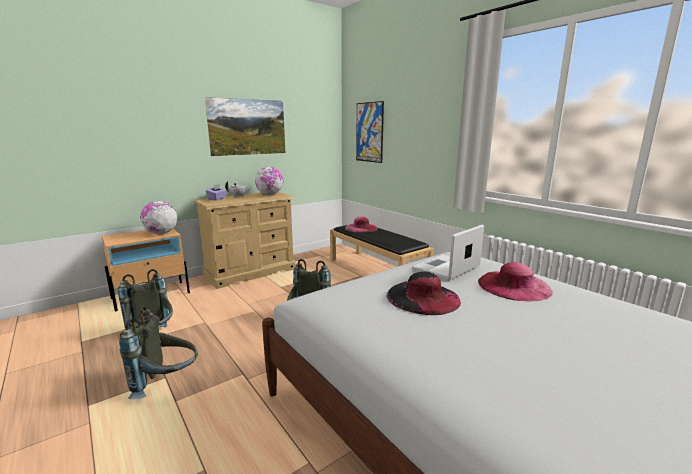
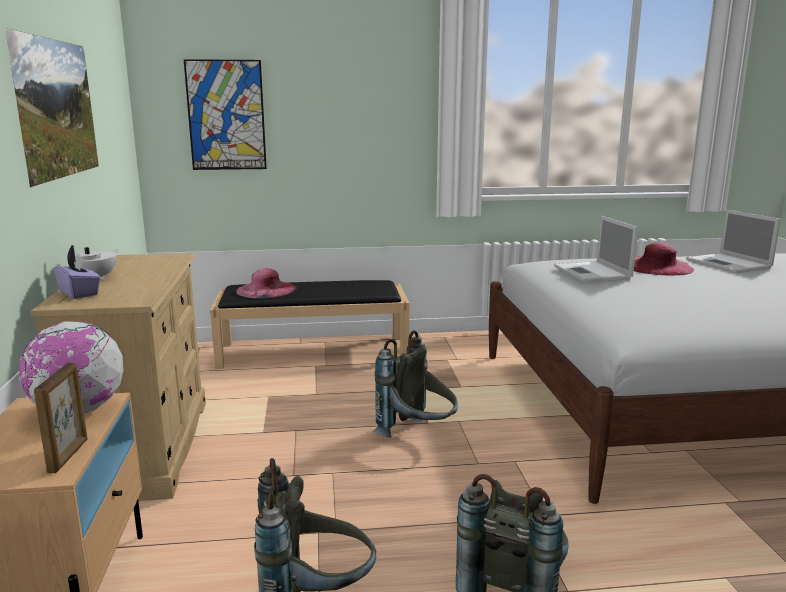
camera: 60 degrees left, 0 degrees up
globe [255,167,284,195] -> none
black hat [387,271,461,315] -> none
none -> picture frame [34,362,88,473]
none -> laptop [687,209,781,273]

